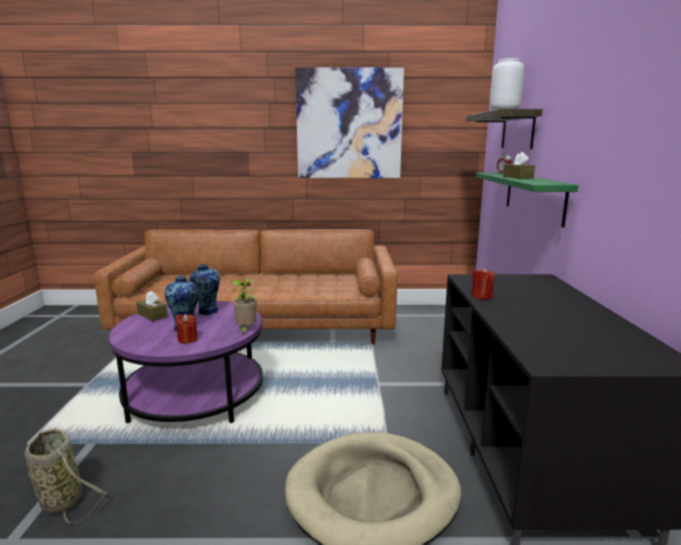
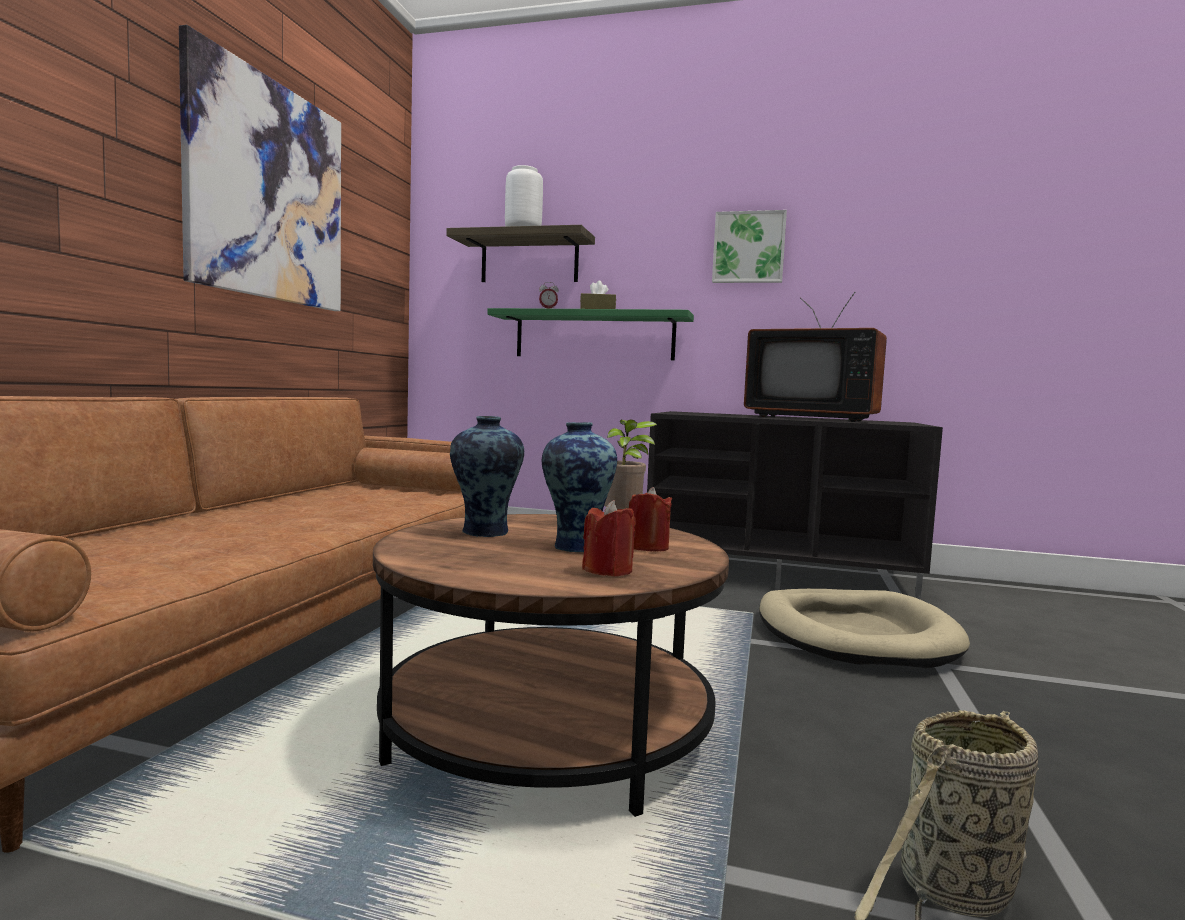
camera: 75 degrees left, 10 degrees down
purple coffee table [108,301,263,423] -> brown coffee table [373,514,729,817]
brown tissue box [136,291,168,321] -> none
red candle [471,267,495,299] -> red candle moved to [582,500,636,577]
none -> picture [712,210,787,283]
none -> television [744,292,887,422]

